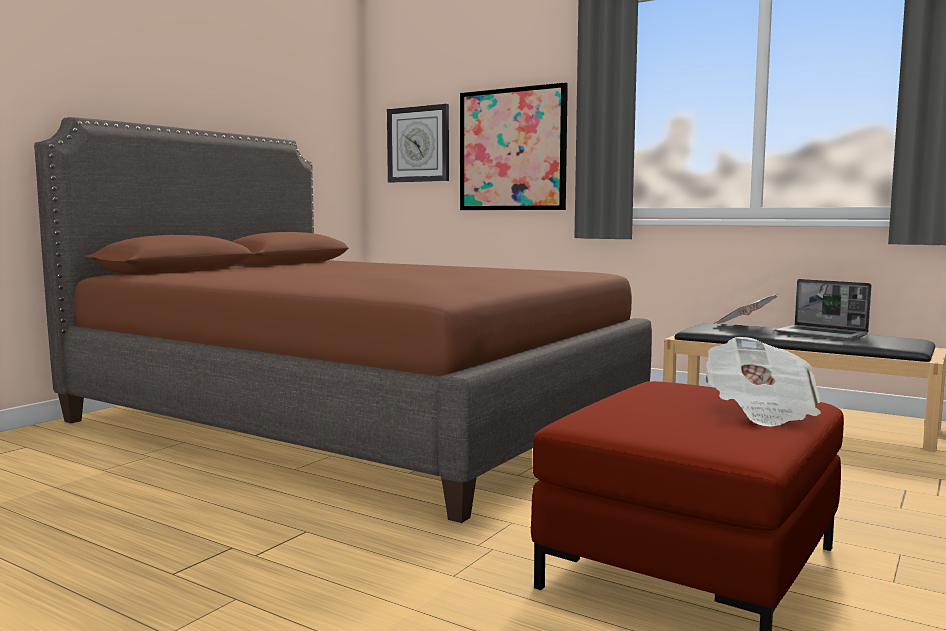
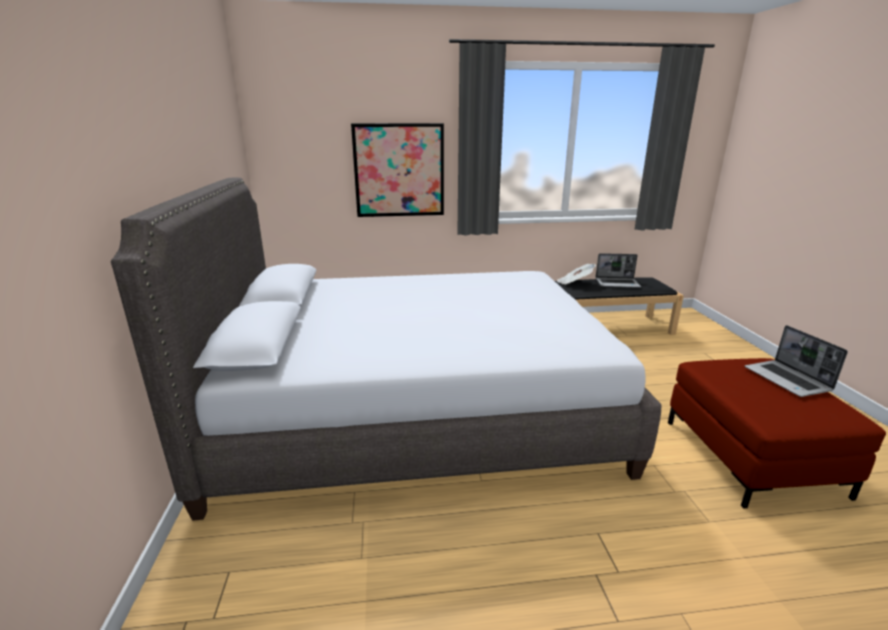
camera: 40 degrees left, 15 degrees up
brown bed [34,117,652,523] -> grey bed [111,178,661,521]
wall clock [387,104,449,183] -> none
newspaper [705,337,821,426] -> laptop [744,325,848,397]

